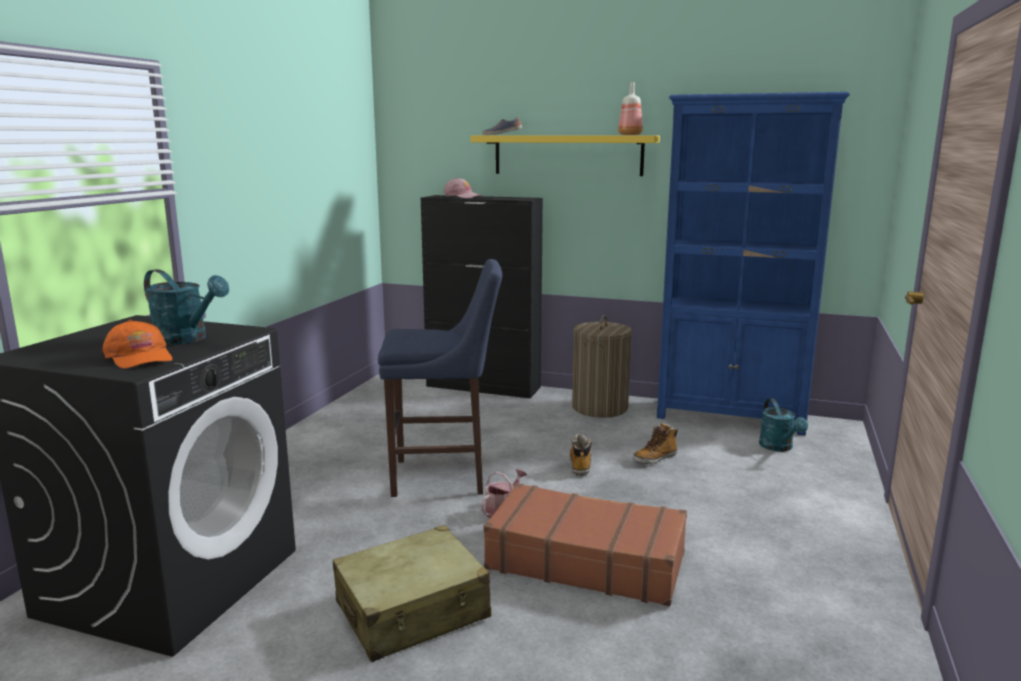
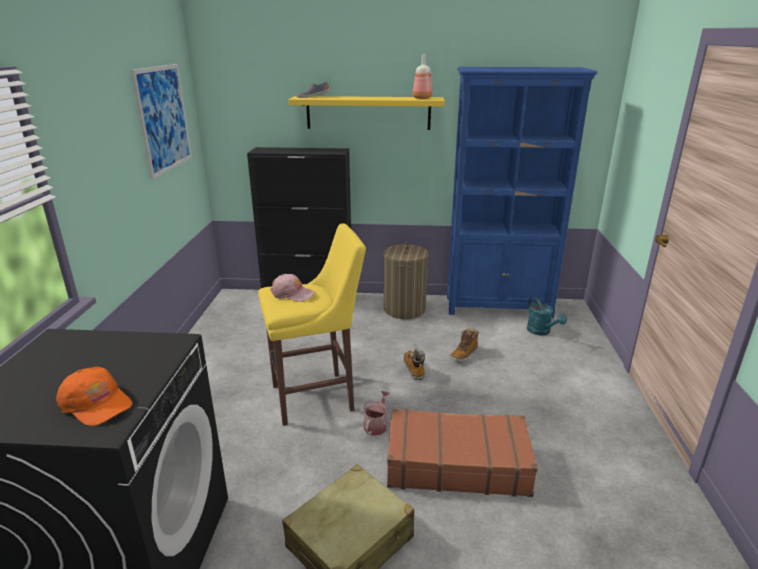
camera: 15 degrees left, 10 degrees up
turquoise watering can [144,269,229,345] -> none
blue stool [378,259,502,497] -> yellow stool [258,223,366,426]
pink cap [443,178,482,198] -> pink cap moved to [270,274,315,302]
none -> picture [131,64,192,179]

